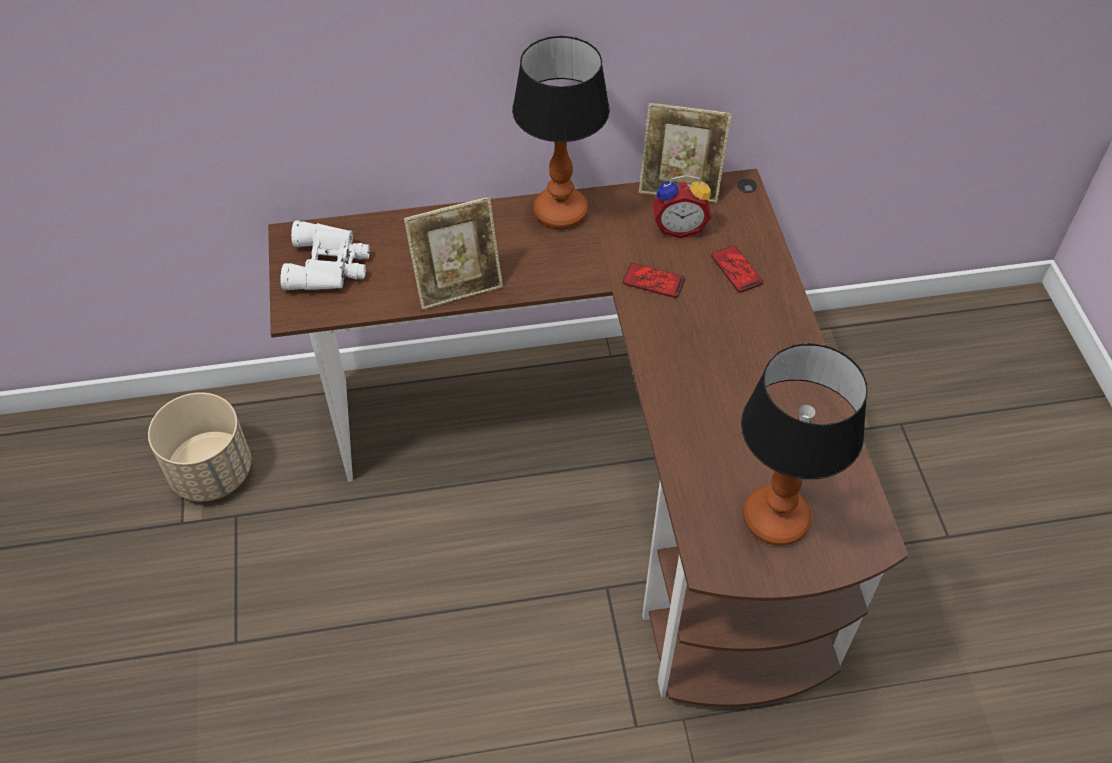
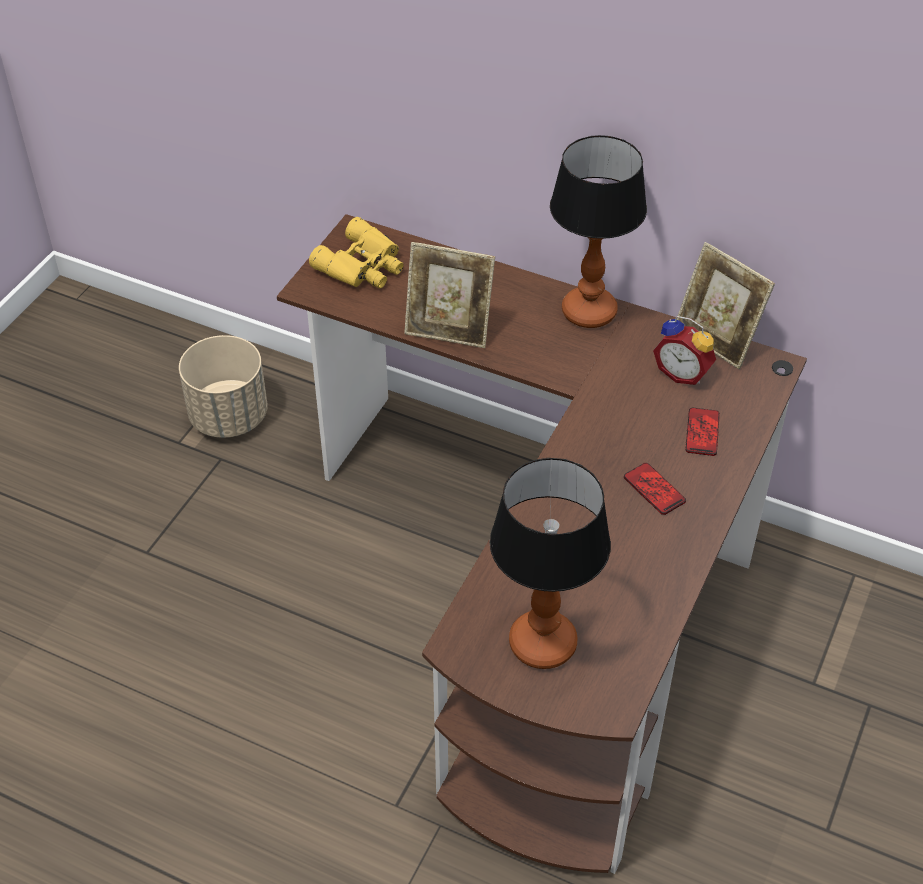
camera: 35 degrees right, 5 degrees down
white binoculars [280,221,370,290] -> yellow binoculars [309,217,403,288]
phone [623,263,685,298] -> phone moved to [624,463,686,515]

